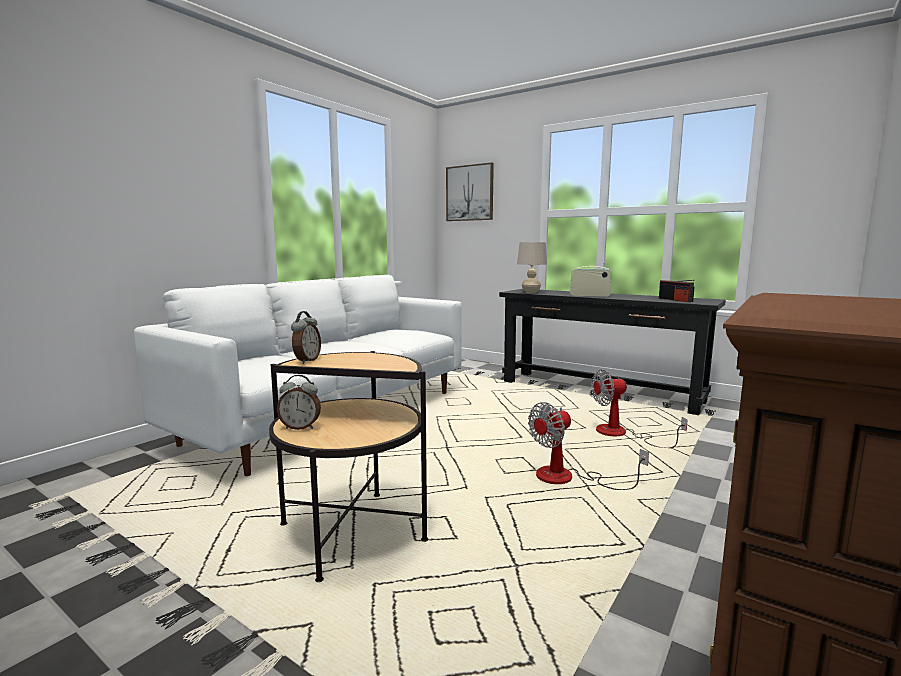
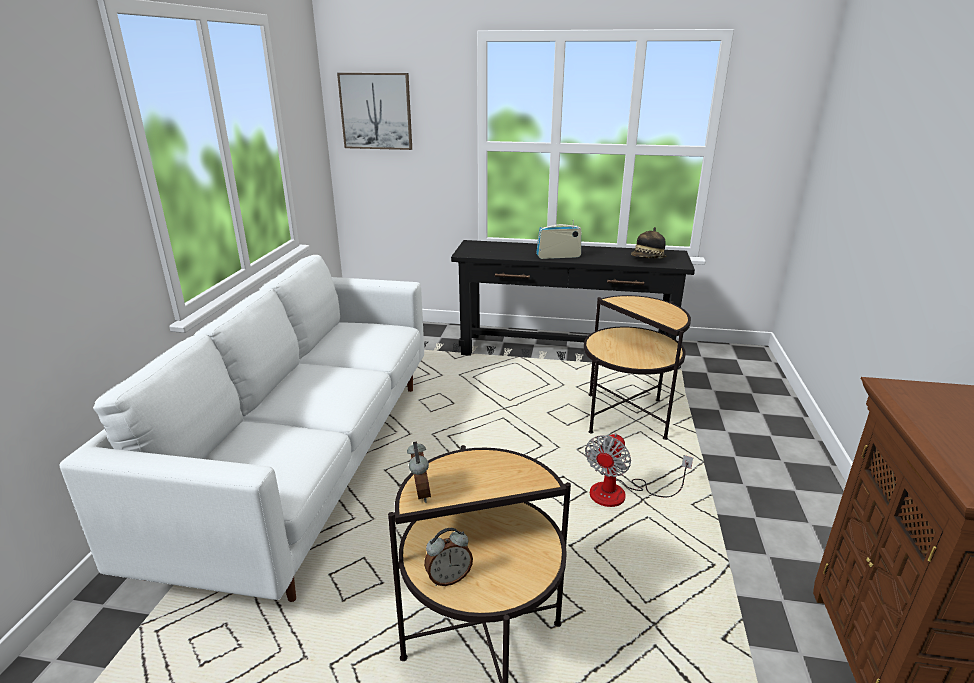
camera: 25 degrees left, 15 degrees up
beige table lamp [517,242,547,293] -> none
fan [591,370,688,448] -> side table [584,295,691,440]
radio [659,280,695,302] -> hat [631,227,667,259]

